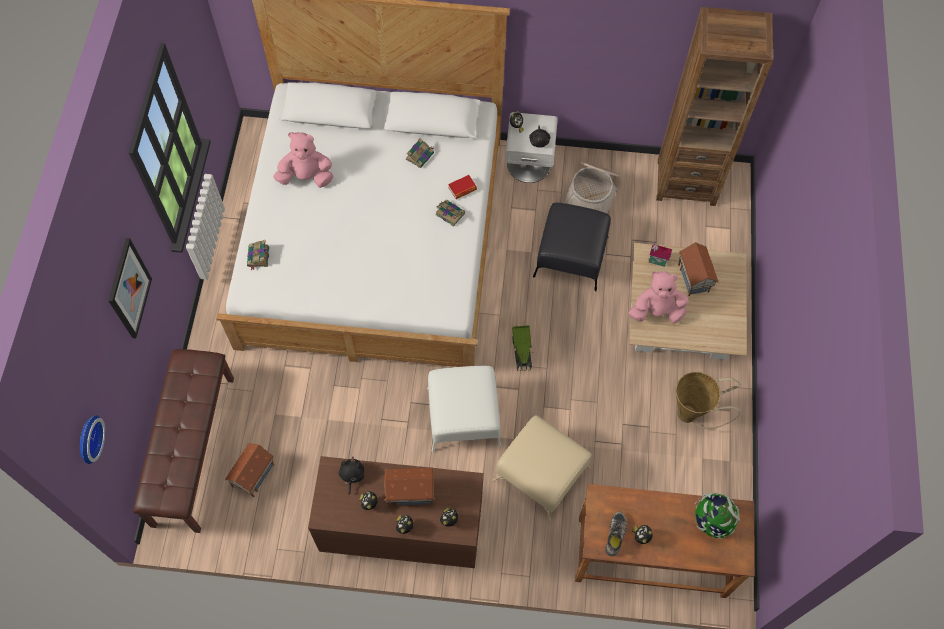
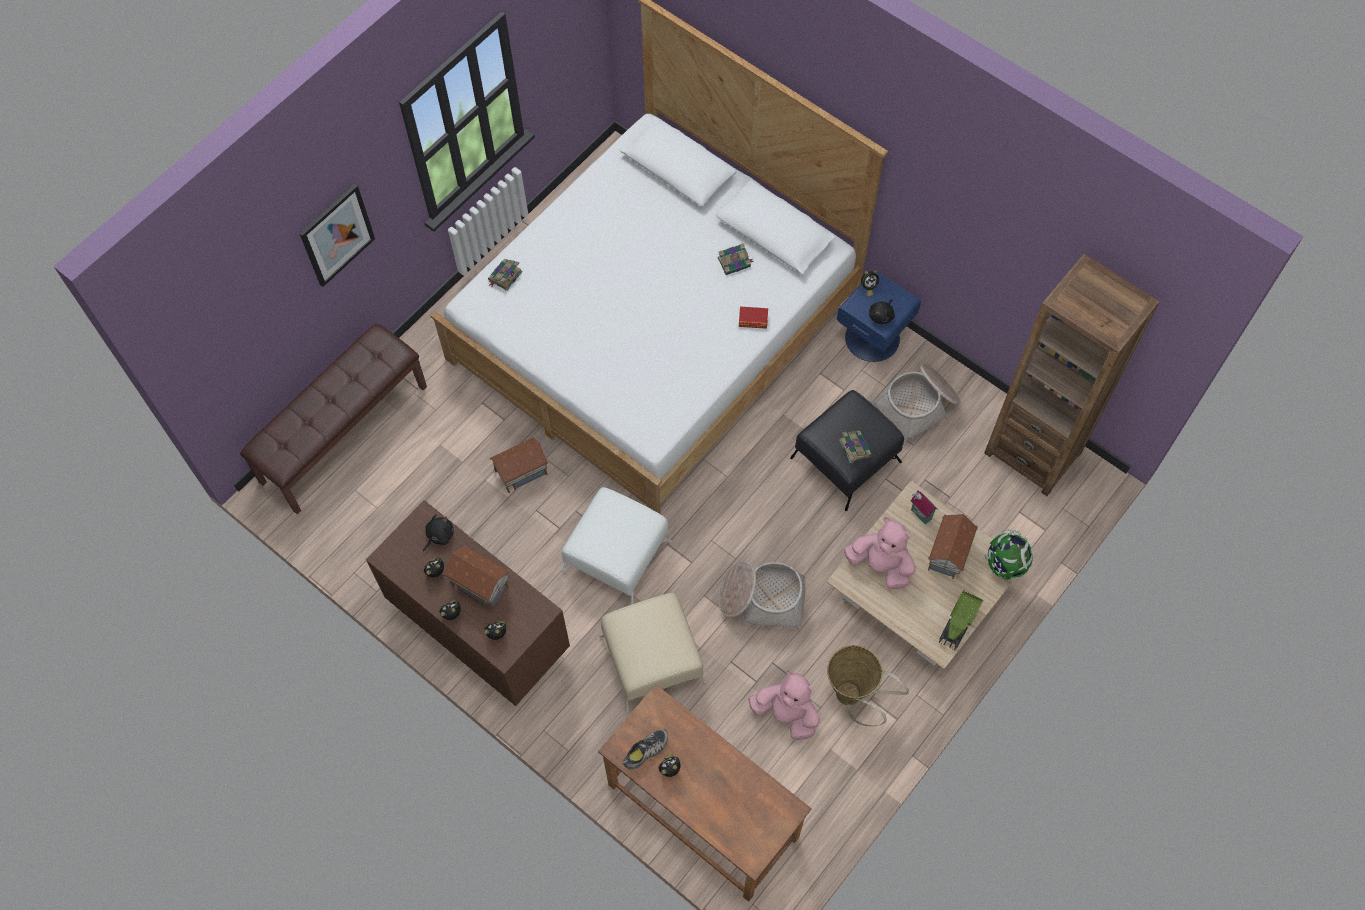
camera: 35 degrees right, 0 degrees up
wall clock [80,415,105,464] -> none
toy house [225,443,275,497] -> toy house moved to [490,438,548,493]
pink plush toy [273,132,333,188] -> pink plush toy moved to [748,670,819,740]
book [435,200,465,227] -> book moved to [839,430,872,463]
white nightstand [505,112,558,183] -> blue nightstand [837,270,921,362]
toy truck [512,325,532,371] -> toy truck moved to [939,590,983,651]
globe [695,493,740,539] -> globe moved to [985,529,1033,580]
none -> basket [718,562,805,632]

